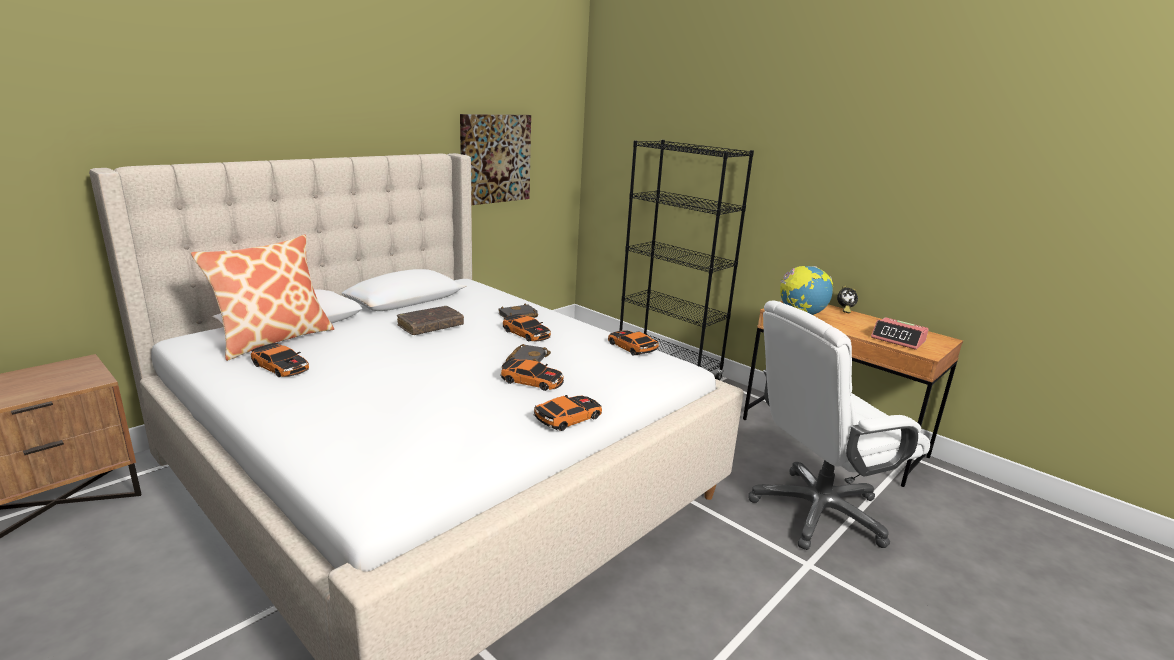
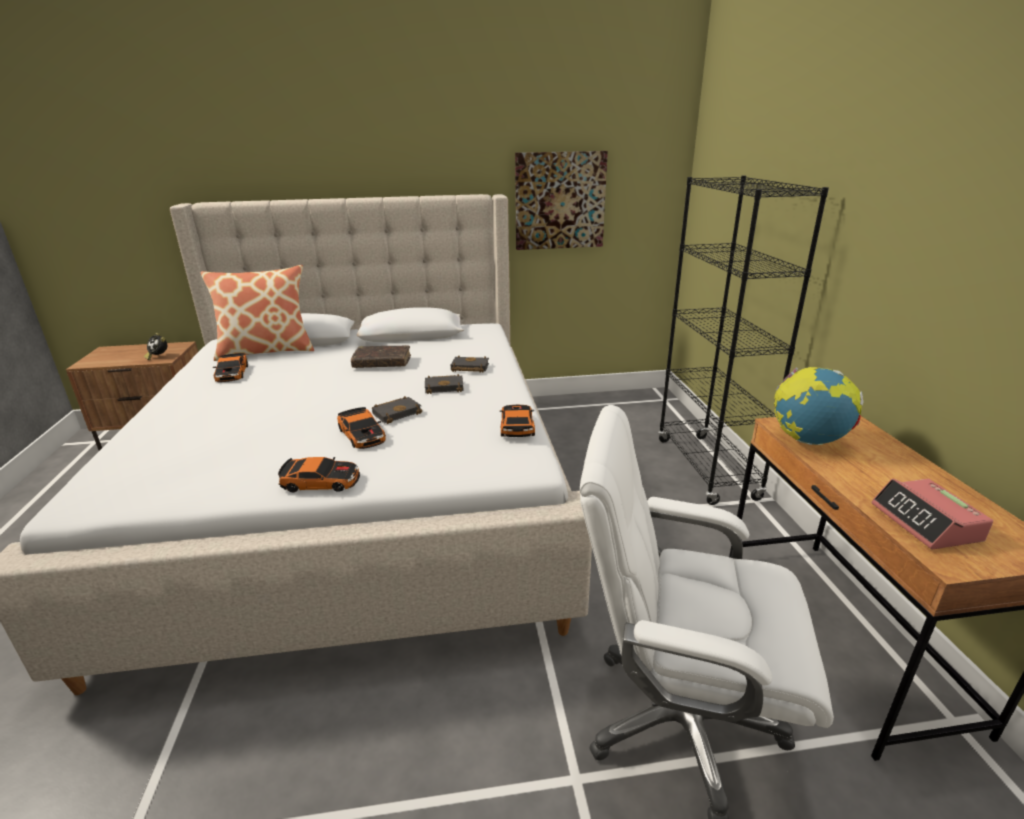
camera: 40 degrees right, 5 degrees up
toy car [503,314,551,341] -> black book [425,374,464,394]
alarm clock [837,285,858,313] -> alarm clock moved to [144,333,167,360]

